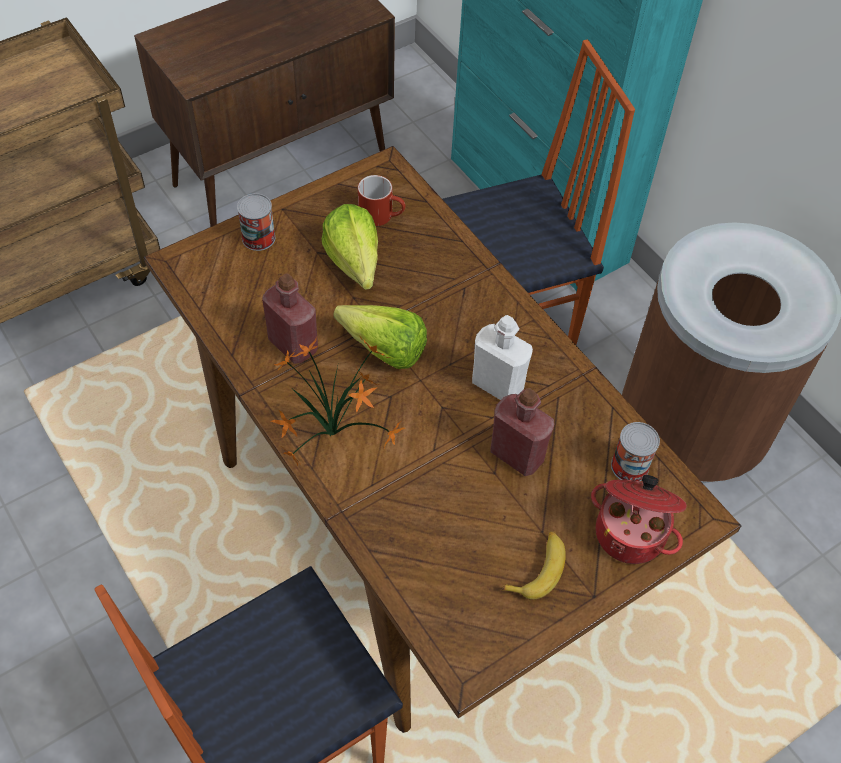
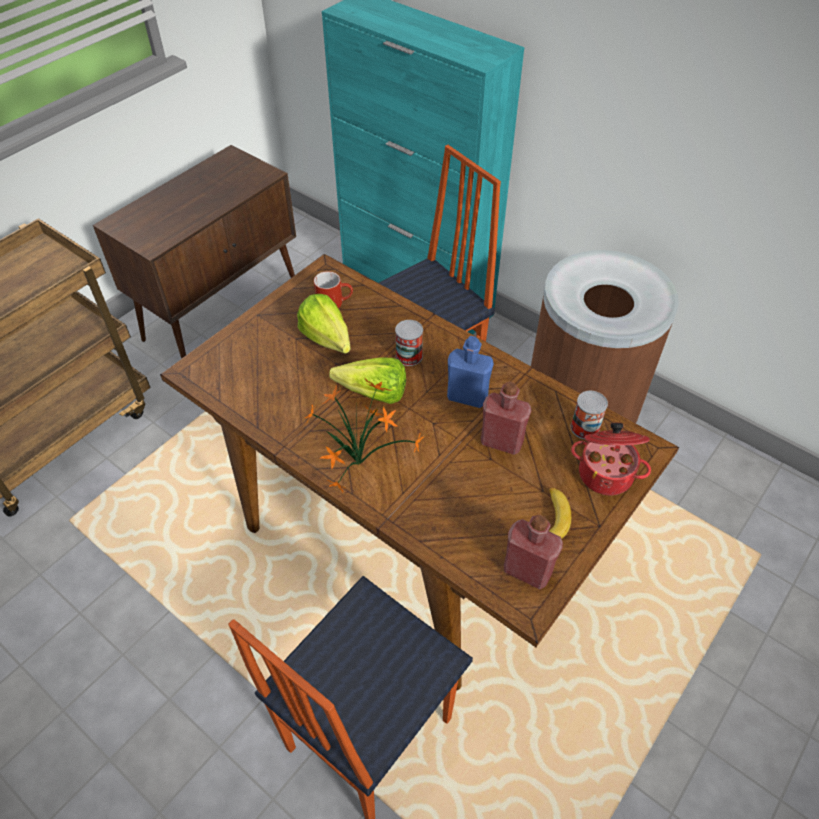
camera: 15 degrees left, 5 degrees down
can [237,193,275,251] -> can moved to [395,320,423,366]
red bottle [262,274,318,364] -> red bottle moved to [504,514,563,590]
white bottle [472,315,533,400] -> blue bottle [447,336,494,408]

